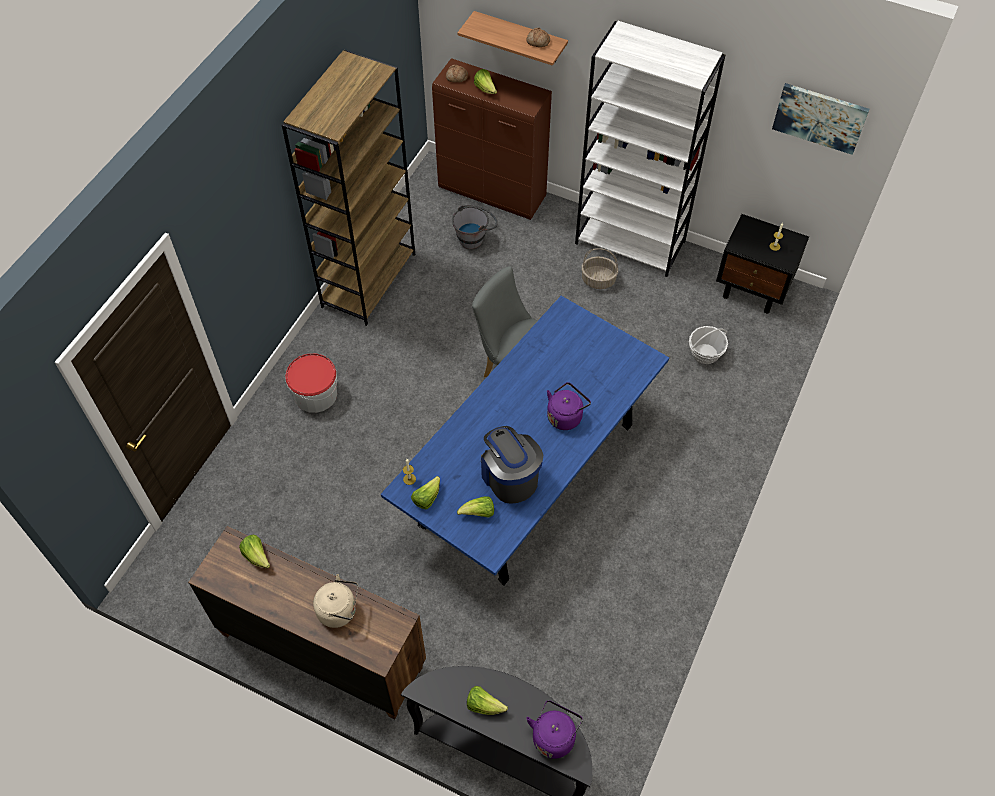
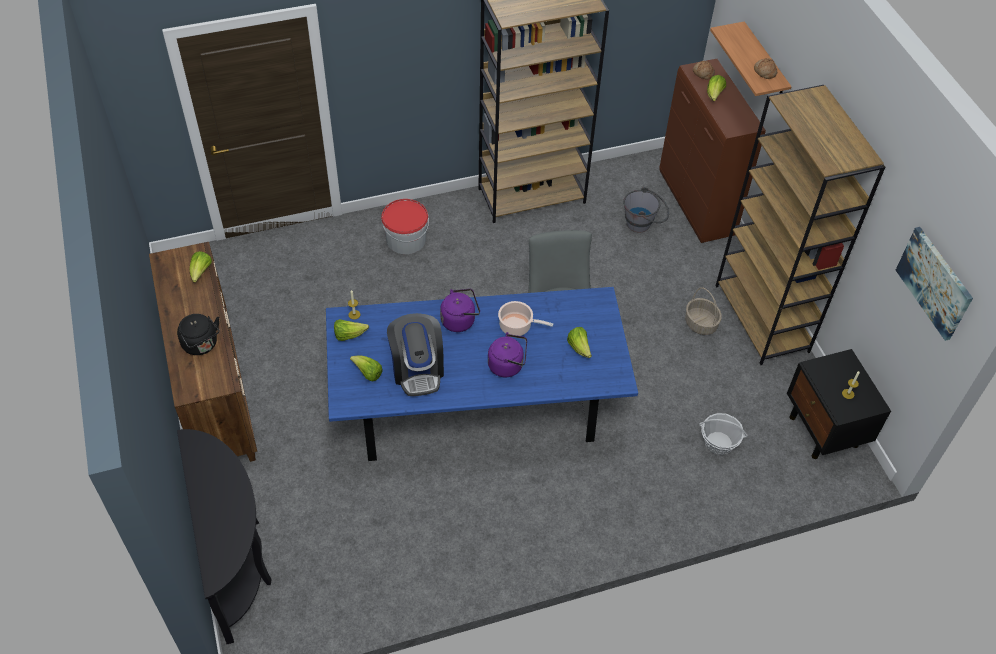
camera: 45 degrees right, 5 degrees down
beige kettle [313,574,358,628] -> black kettle [177,314,220,355]
lettuce [467,686,508,715] -> lettuce moved to [567,327,592,358]
coffee machine [481,426,543,504] -> coffee machine turned 150 degrees clockwise [387,313,444,396]
purple kettle [526,700,583,759] -> purple kettle moved to [440,289,480,332]
white bookcase [575,21,725,277] -> brown bookcase [716,85,885,365]
none -> cooking pot [498,301,553,336]

